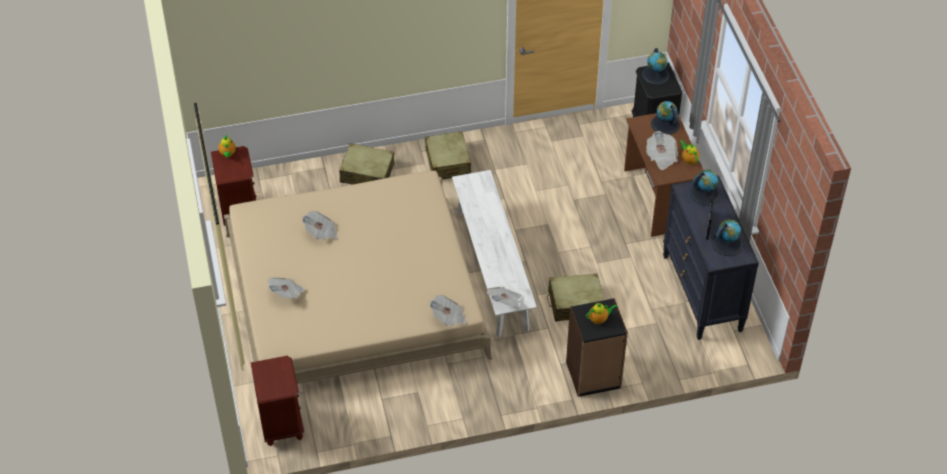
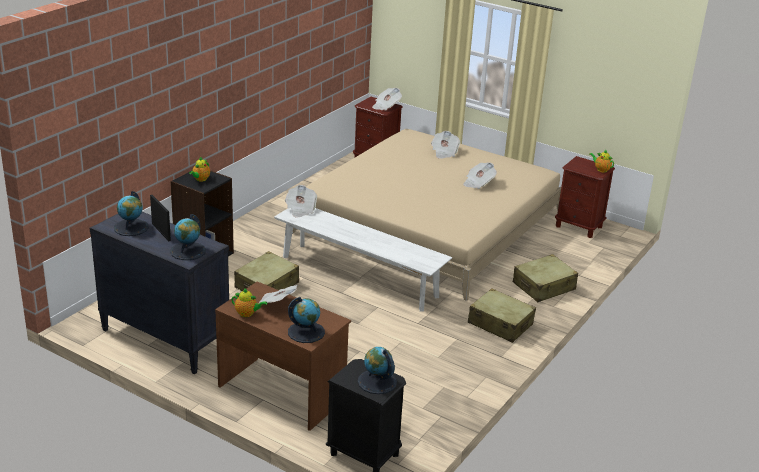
camera: 135 degrees right, 20 degrees down
newspaper [429,295,466,326] -> newspaper moved to [372,88,402,111]

